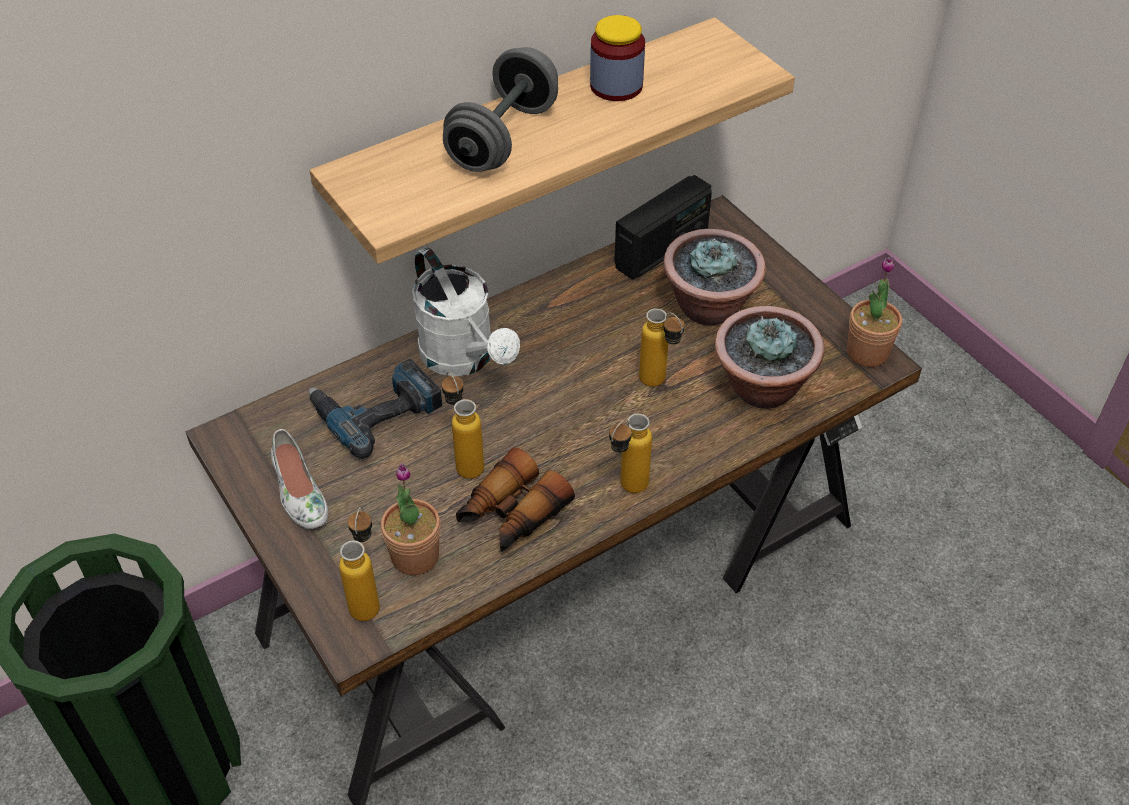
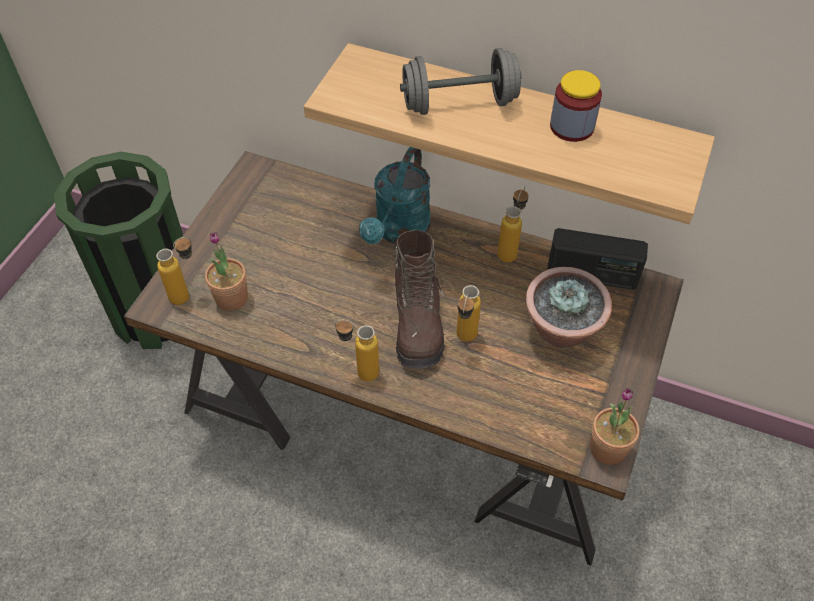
camera: 55 degrees right, 5 degrees up
white shoe [271,429,328,529] -> none
power drill [308,359,442,459] -> none
white watering can [412,248,520,376] -> turquoise watering can [359,147,430,244]
bottle [442,372,484,479] -> bottle moved to [498,186,529,263]
binoculars [456,447,575,552] -> none
potted plant [715,306,824,409] -> none
none -> brown boot [395,230,444,369]

